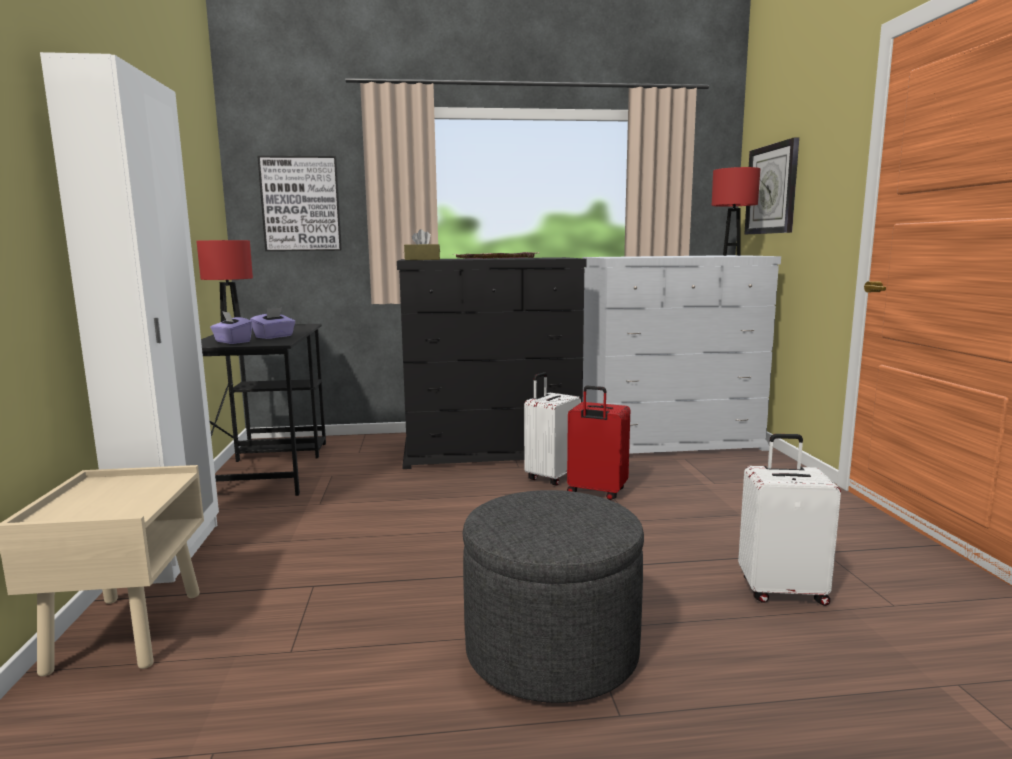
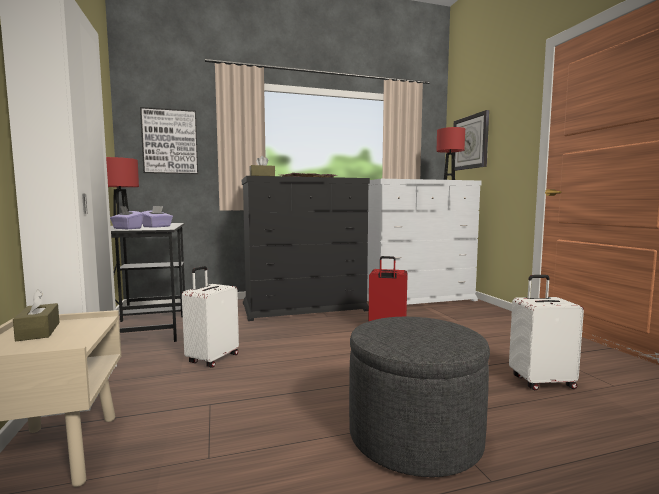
camera: 10 degrees left, 5 degrees down
white suitcase [524,372,581,485] -> white suitcase moved to [182,266,239,368]
none -> brown tissue box [13,289,60,341]

